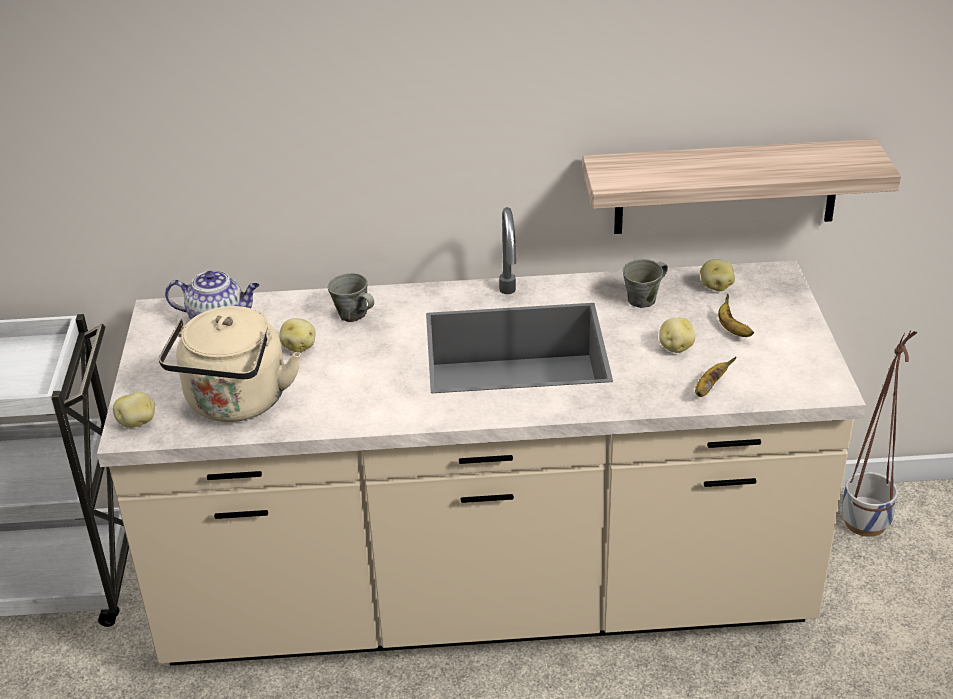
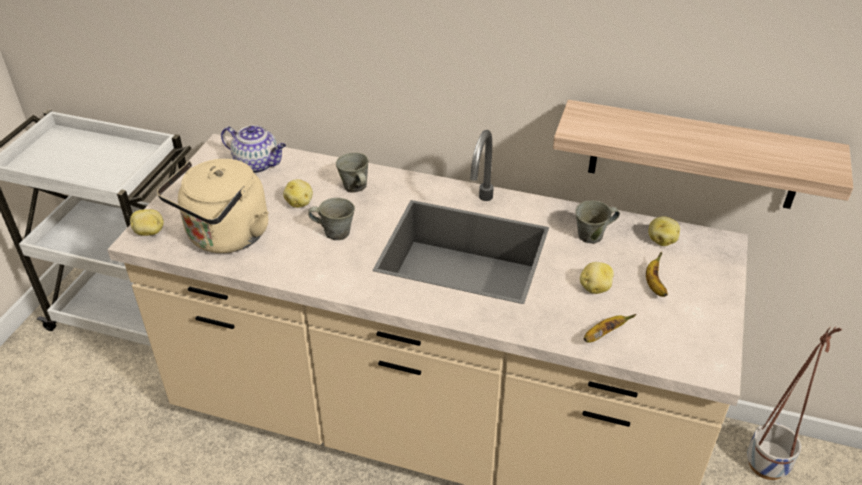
camera: 20 degrees right, 5 degrees up
none -> grey mug [308,198,355,240]

